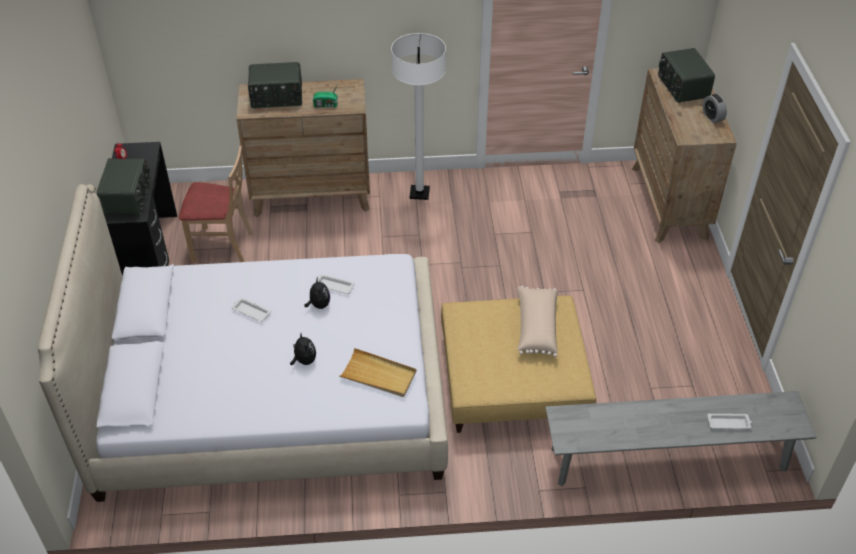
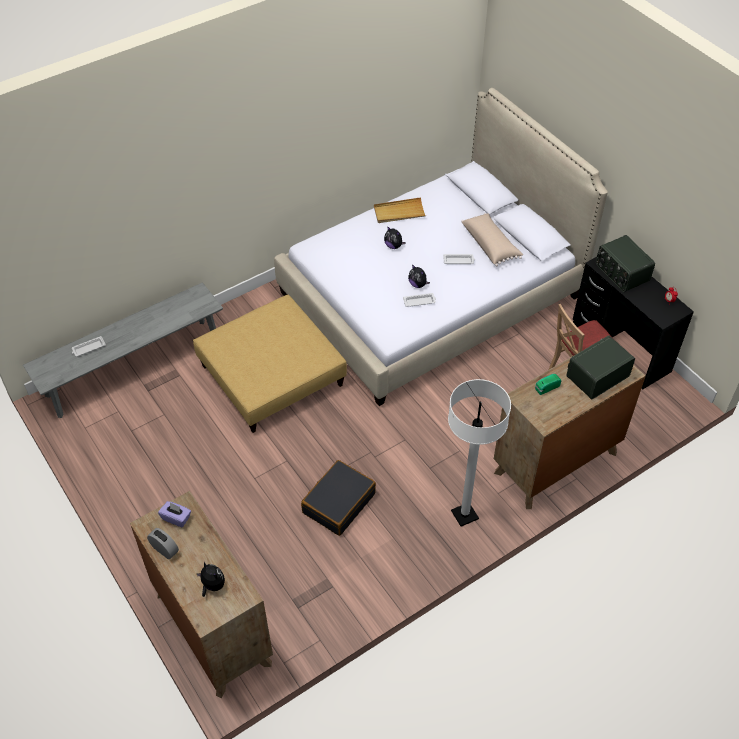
camera: 150 degrees right, 5 degrees up
beige tray [339,348,417,397] -> beige tray moved to [374,197,426,223]
beige pillow [517,286,558,357] -> beige pillow moved to [461,213,523,267]
radio [658,48,715,103] -> plush toy [197,561,225,597]
none -> purple tissue box [158,501,191,527]
none -> black suitcase [301,460,376,536]

